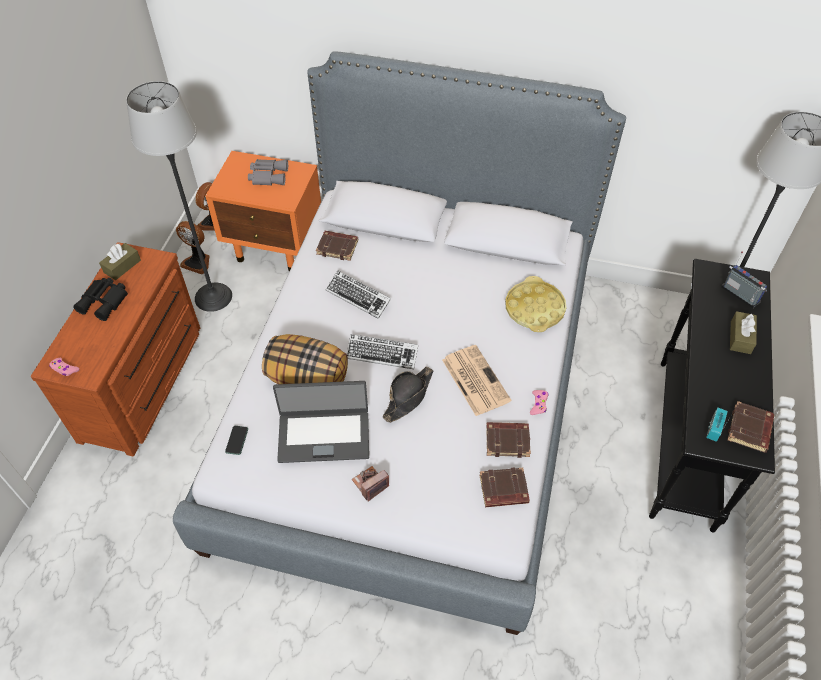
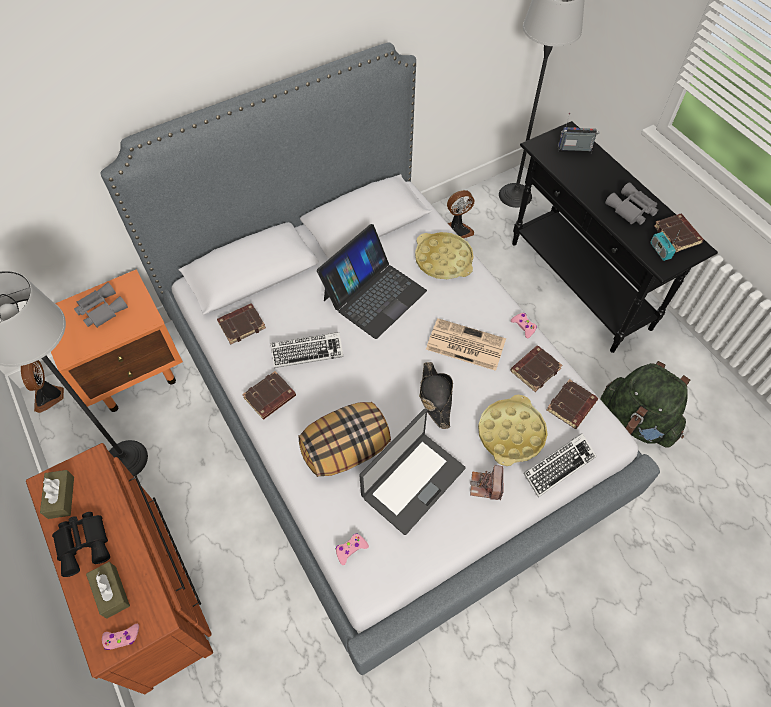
camera: 45 degrees left, 5 degrees up
fan [176,221,210,274] -> fan moved to [447,190,475,238]
phone [225,426,248,455] -> pink game controller [336,533,369,565]
keyboard [347,334,418,369] -> keyboard moved to [523,433,597,498]
brown tissue box [730,311,757,354] -> brown tissue box moved to [86,562,130,618]
none -> brown book [242,371,296,420]
none -> laptop [317,224,427,339]
none -> yellow tray [478,395,548,466]
none -> green backpack [600,361,690,447]
none -> grey binoculars [605,182,658,225]

